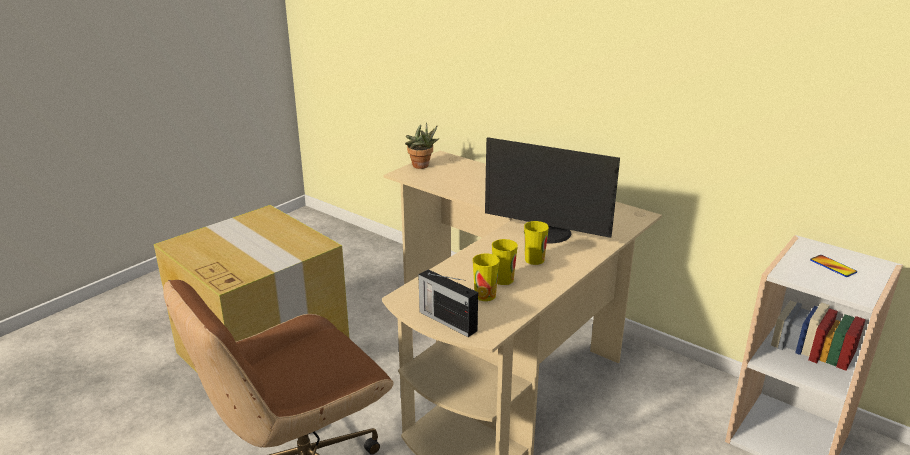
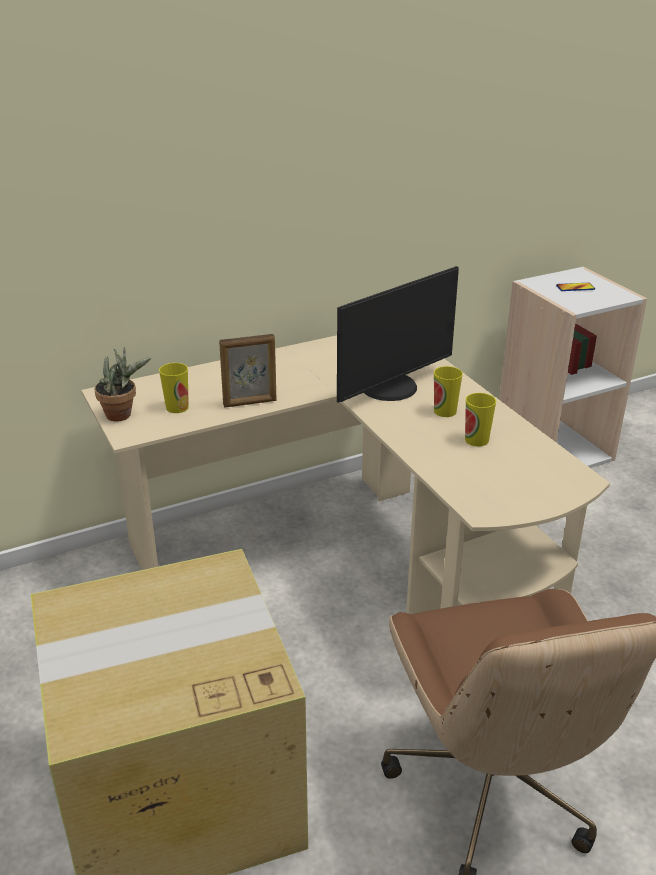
camera: 65 degrees left, 5 degrees up
radio [418,269,478,337] -> none
cup [473,253,500,301] -> cup moved to [159,363,189,413]
none -> picture frame [219,334,276,408]

